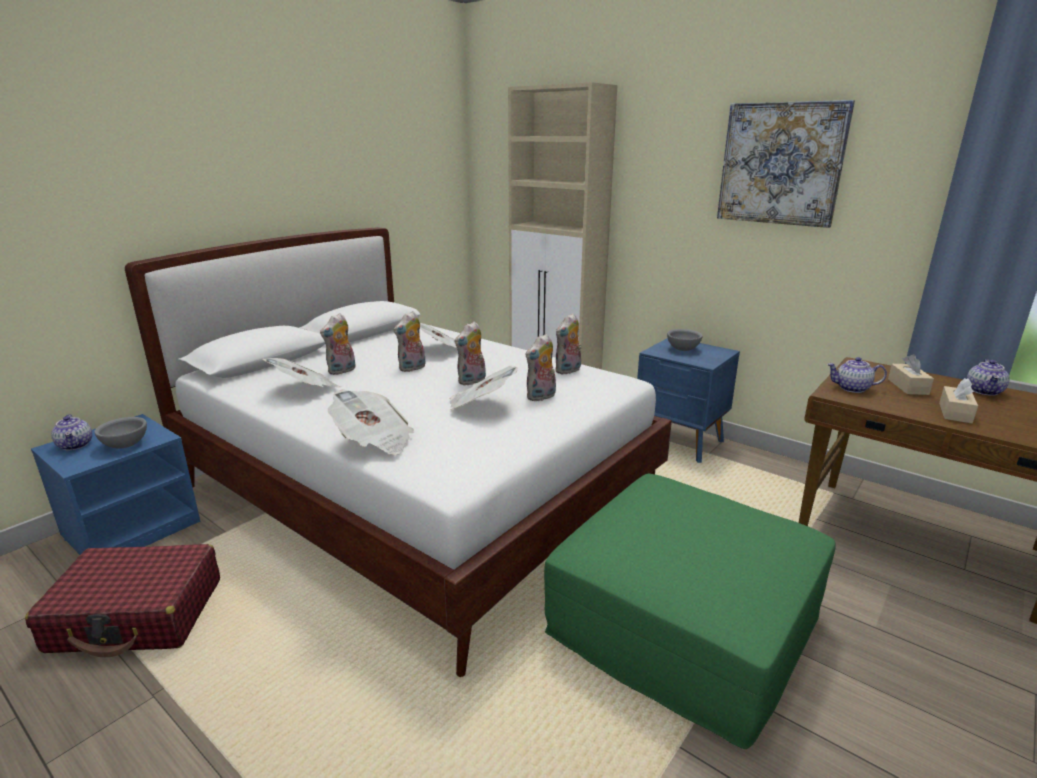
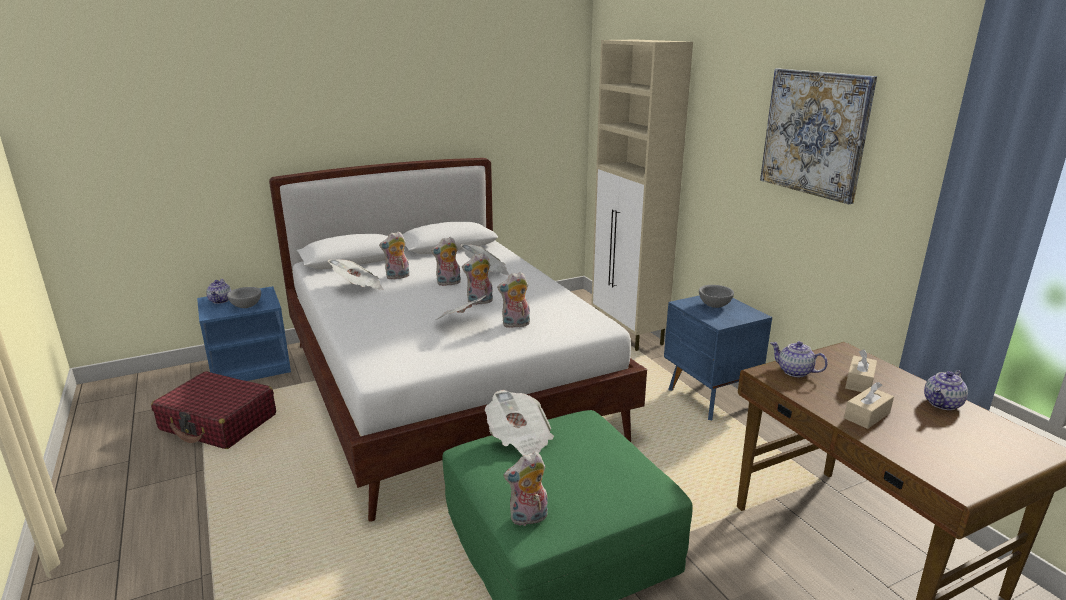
camera: 25 degrees right, 0 degrees up
newspaper [328,390,414,455] -> newspaper moved to [485,390,554,456]
plush toy [555,313,582,375] -> plush toy moved to [504,452,548,526]

